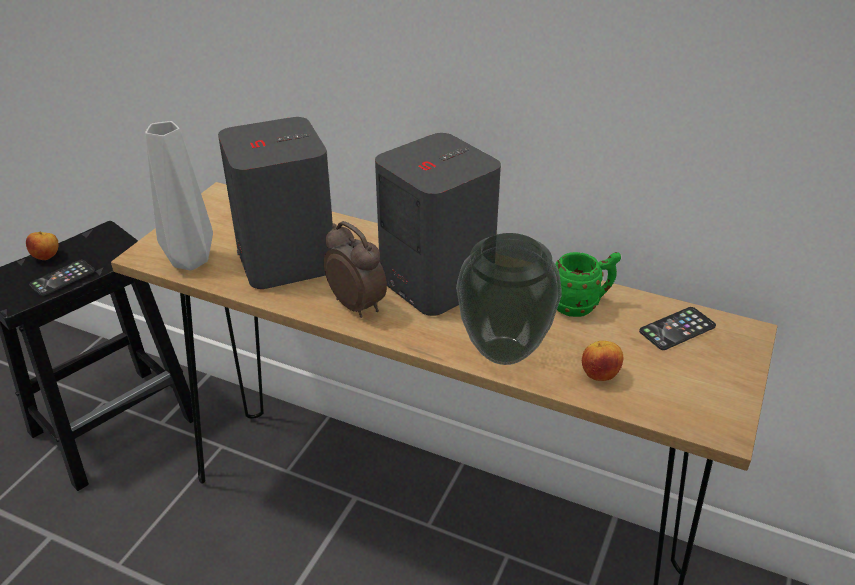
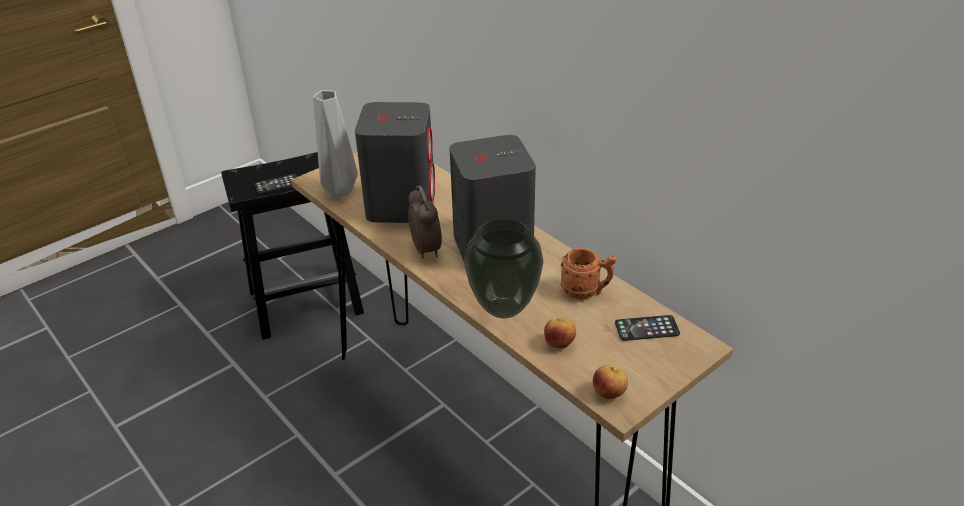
camera: 25 degrees right, 0 degrees up
apple [26,232,58,260] -> apple moved to [593,365,628,399]
green mug [555,252,621,317] -> orange mug [561,248,617,299]

